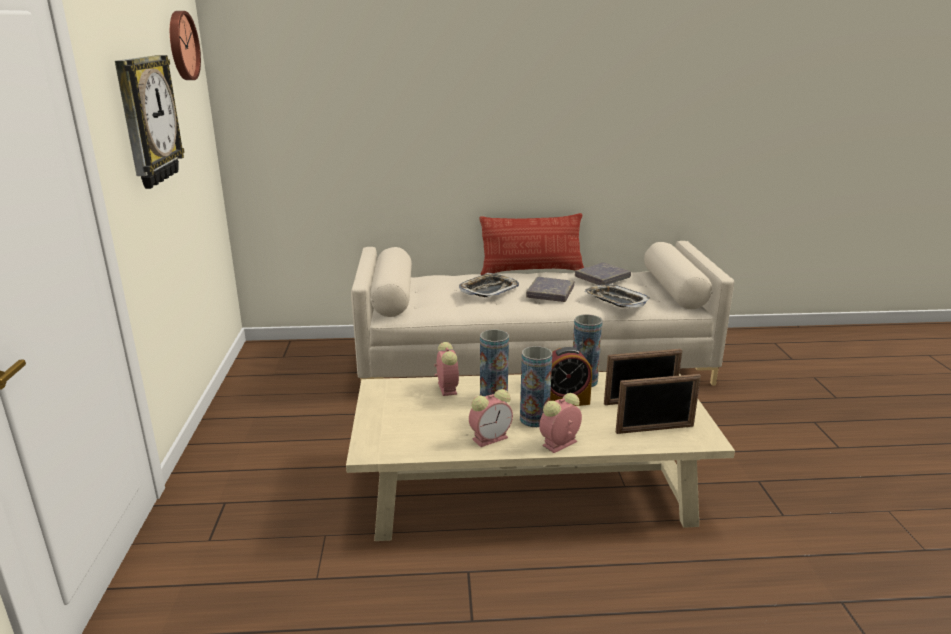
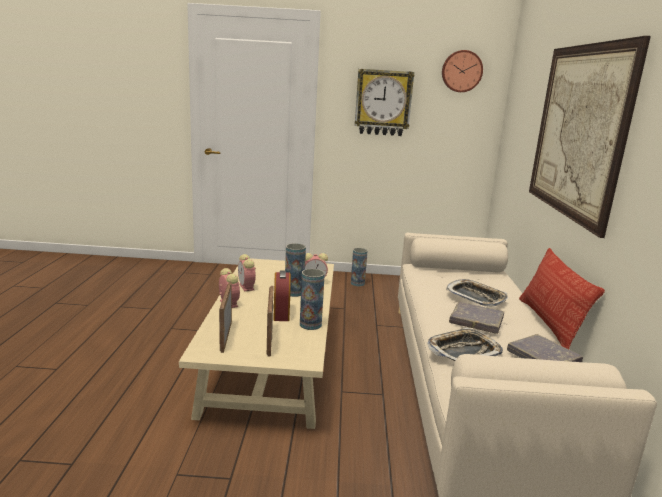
camera: 95 degrees right, 5 degrees down
vase [520,346,552,427] -> vase moved to [351,248,368,286]
none -> picture [529,36,651,238]

